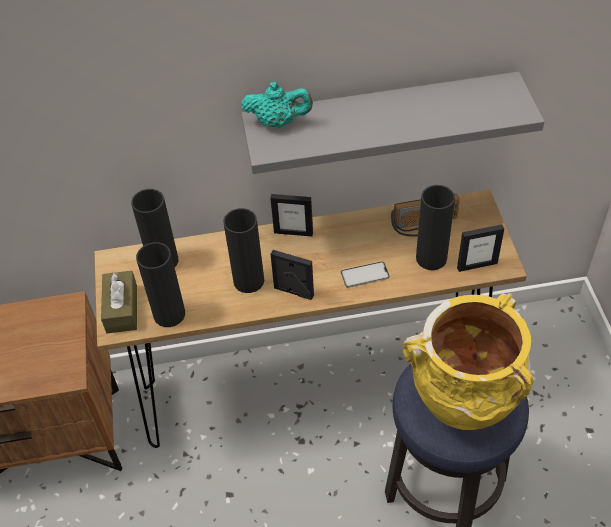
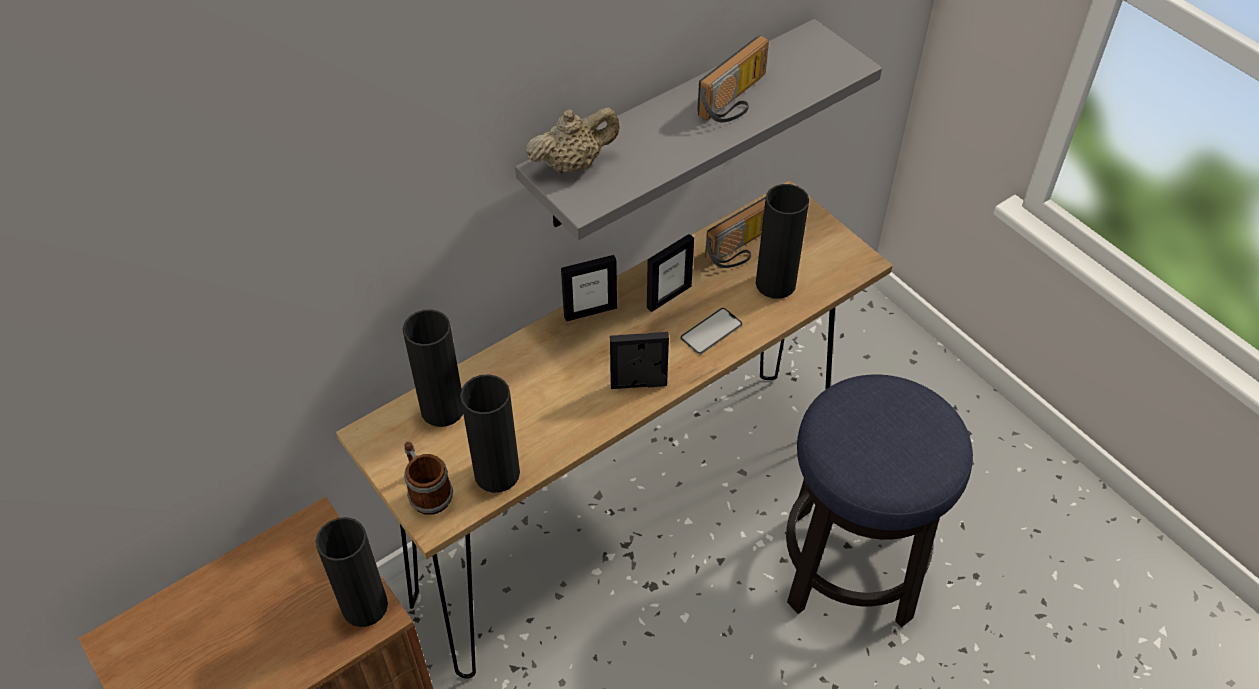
camera: 30 degrees left, 0 degrees up
brown tissue box [101,271,137,333] -> mug [404,442,453,515]
black vase [223,208,264,293] -> black vase moved to [316,517,388,627]
turquoise teapot [241,82,313,128] -> beige teapot [526,107,620,174]
yellow vase [403,293,534,430] -> none
picture frame [457,224,504,272] -> picture frame moved to [647,234,694,312]
none -> radio [697,36,769,123]

